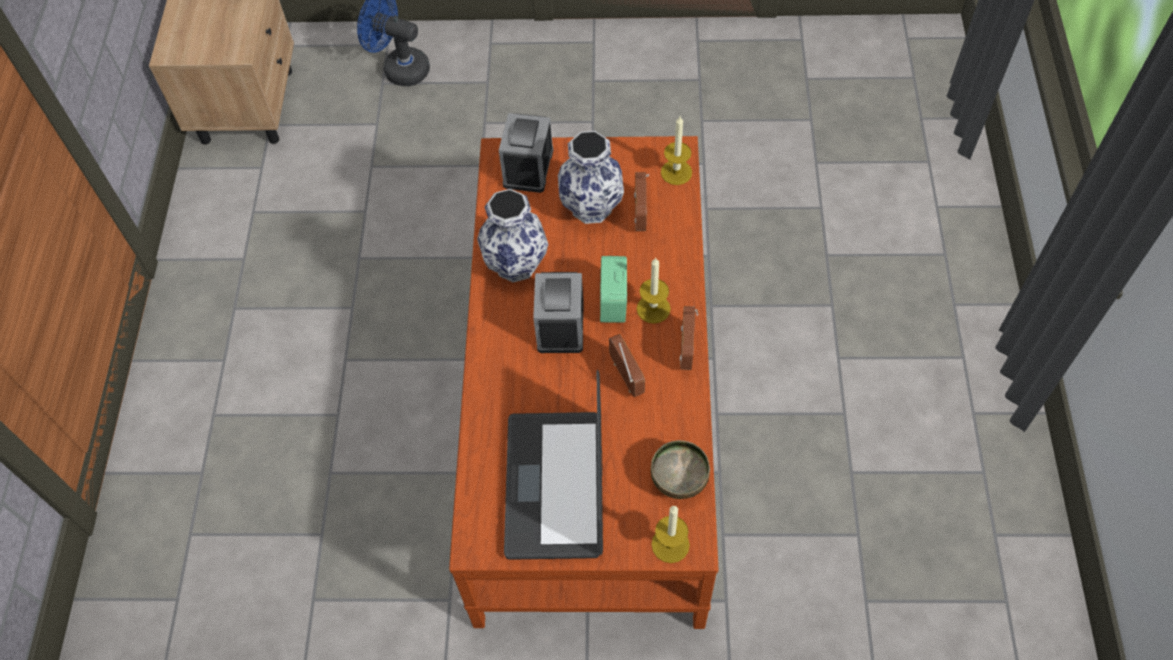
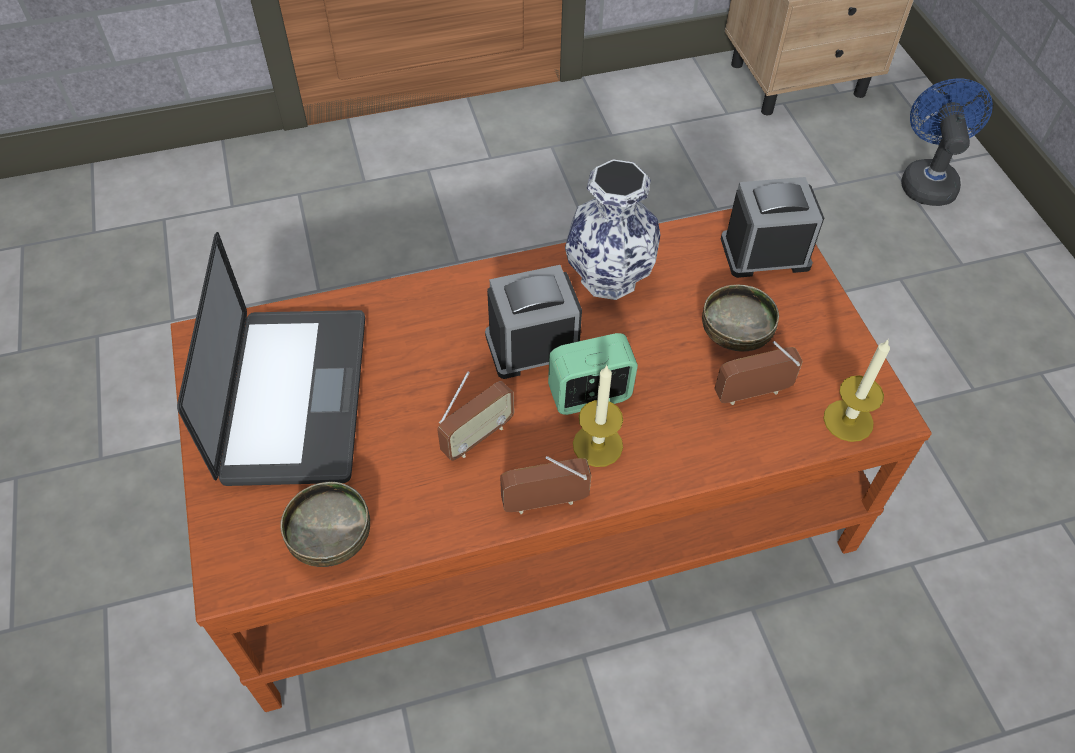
camera: 70 degrees right, 5 degrees down
laptop [504,370,603,560] -> laptop turned 105 degrees clockwise [177,232,365,486]
vase [558,131,624,224] -> bowl [702,284,779,351]
candle [651,506,690,563] -> none

